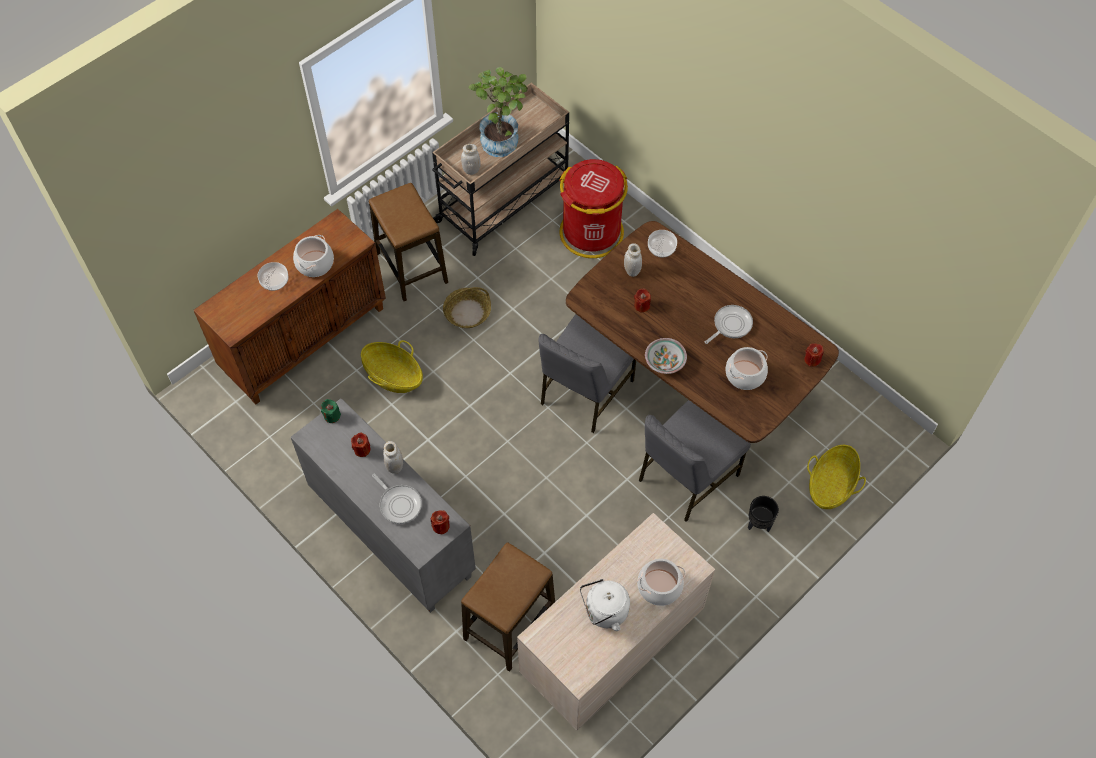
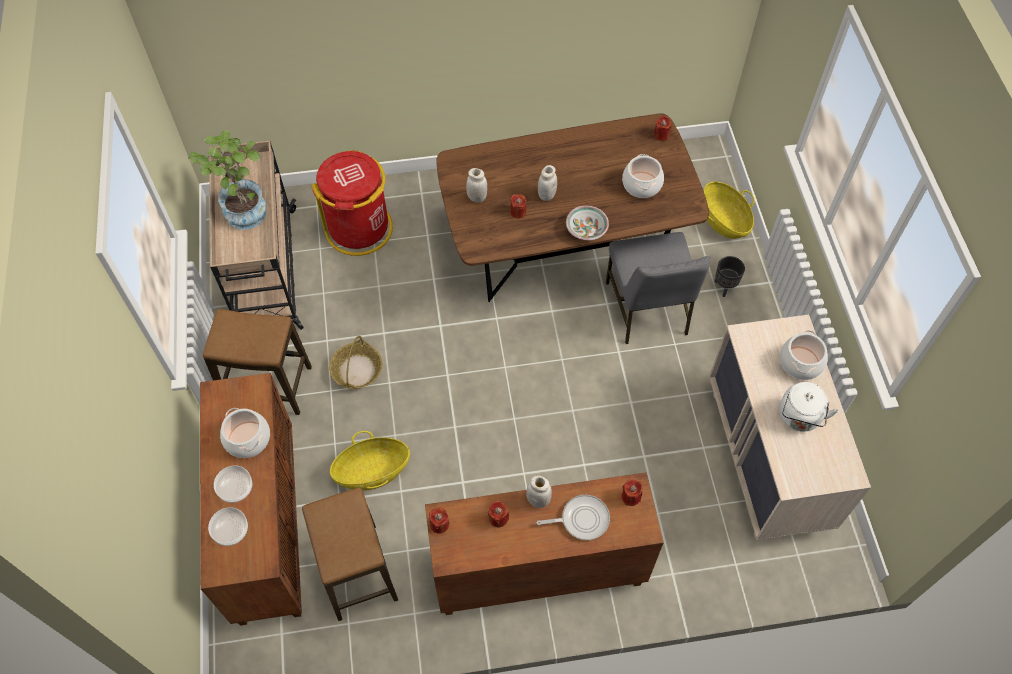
camera: 55 degrees left, 0 degrees up
grey cabinet [291,398,476,613] -> brown cabinet [425,472,664,615]
green candle [321,399,341,423] -> red candle [429,507,449,534]
white jar [461,144,481,175] -> white jar moved to [538,165,557,201]
stool [461,543,555,672] -> stool moved to [302,487,398,621]
grey chair [539,314,636,433] -> none
bowl [648,230,677,257] -> bowl moved to [208,507,248,546]
frying pan [705,305,753,344] -> none

